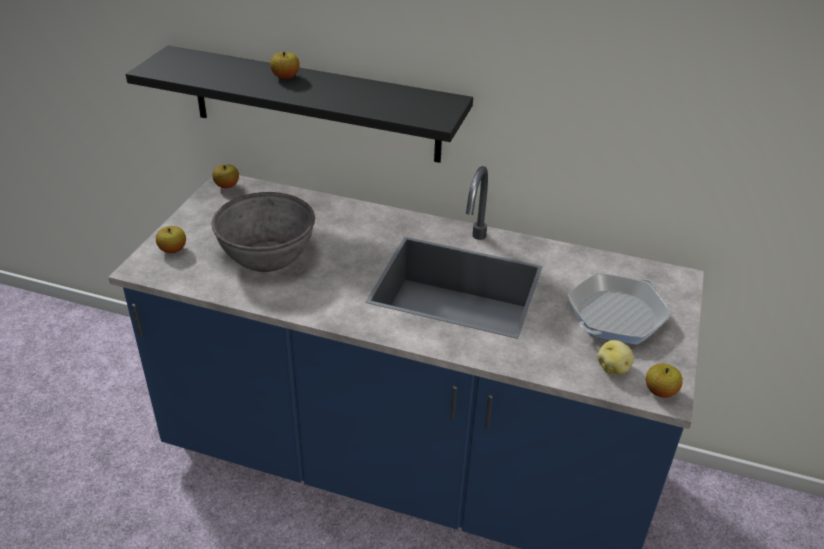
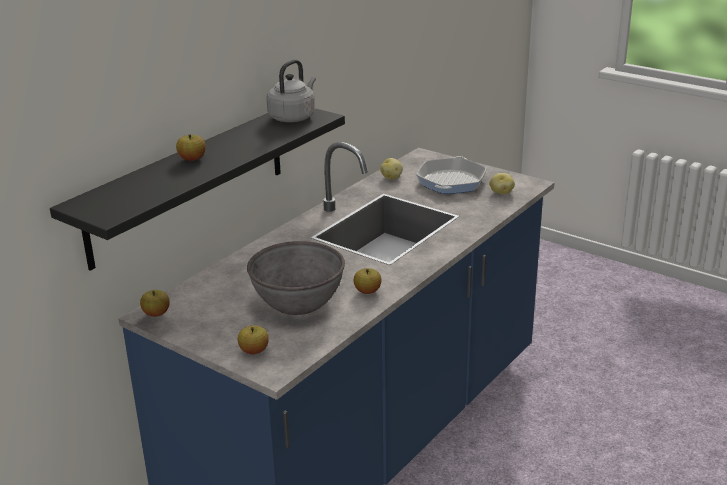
camera: 70 degrees left, 10 degrees down
frying pan [568,273,672,345] -> frying pan turned 45 degrees clockwise [416,156,486,194]
apple [646,363,683,398] -> apple moved to [354,268,382,294]
none -> grey kettle [266,59,316,122]
none -> potato [380,158,403,180]

